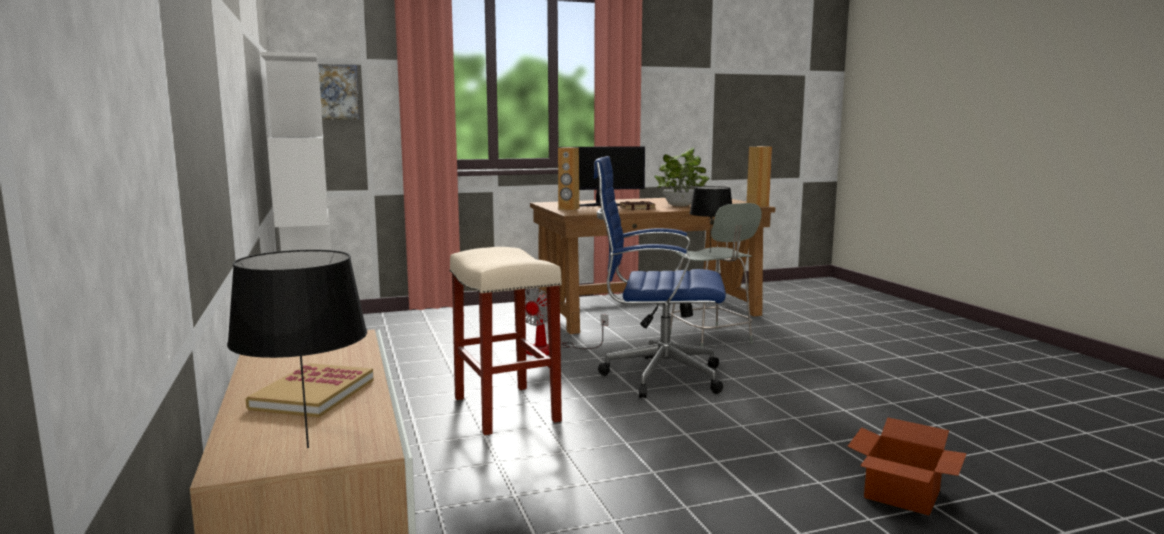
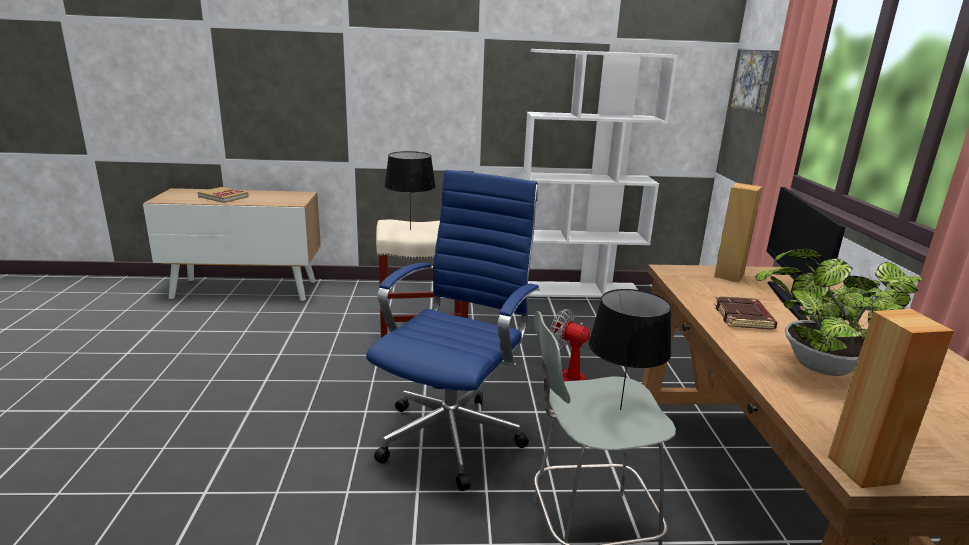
camera: 105 degrees right, 10 degrees up
black table lamp [227,250,367,448] -> black table lamp moved to [384,151,436,231]
cardboard box [847,417,967,515] -> none

